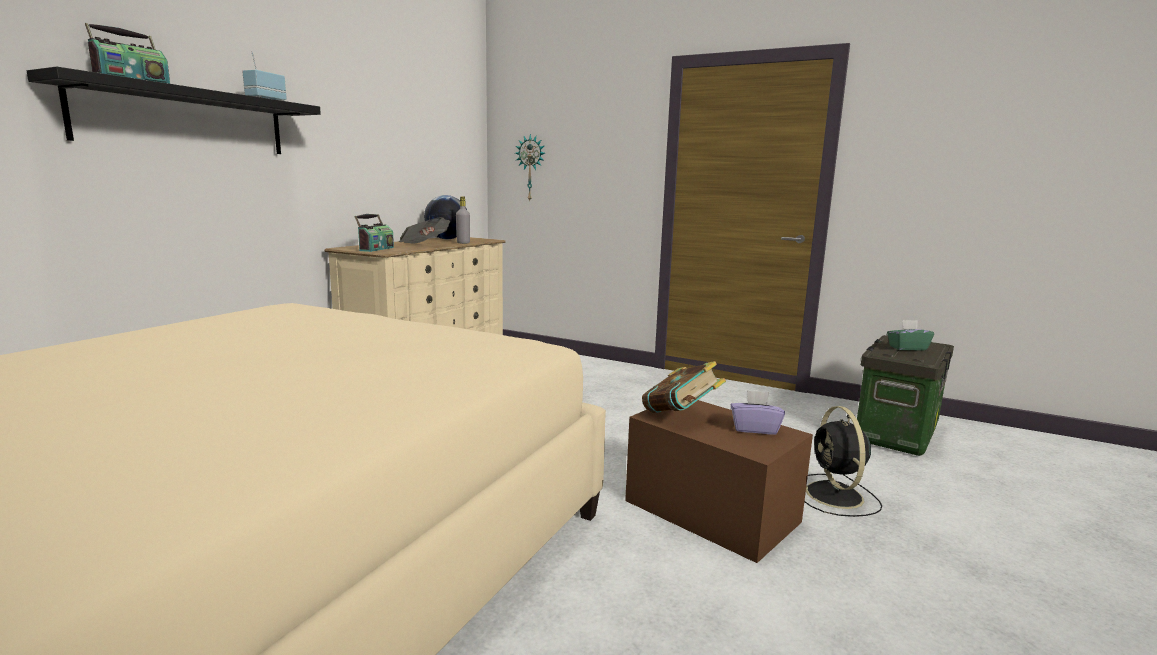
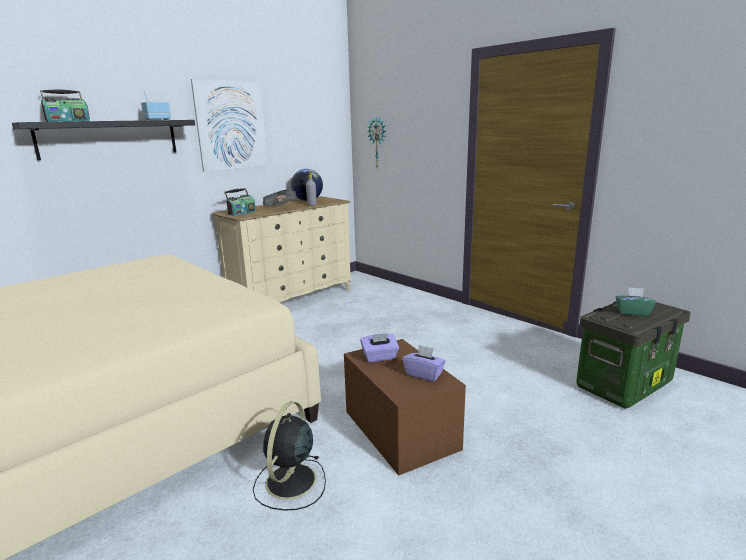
camera: 20 degrees right, 5 degrees up
book [642,361,726,413] -> purple tissue box [360,334,399,362]
black fan [804,406,882,517] -> black fan moved to [253,402,326,511]
none -> picture [191,79,268,172]

